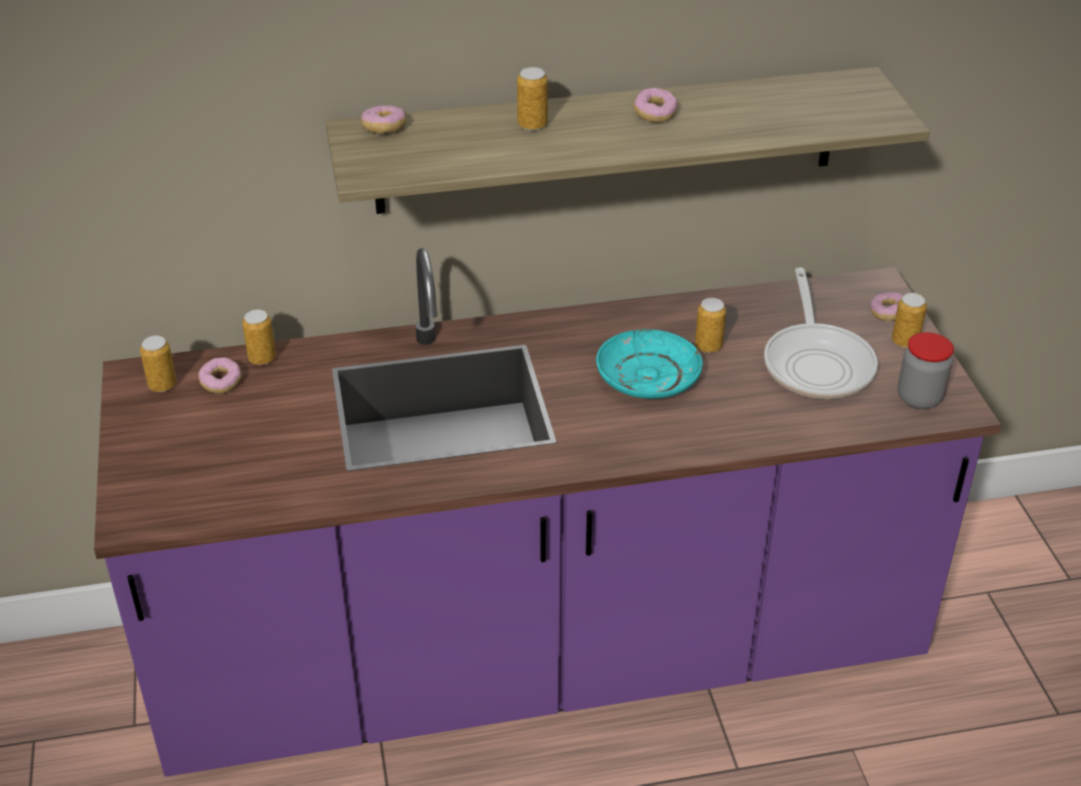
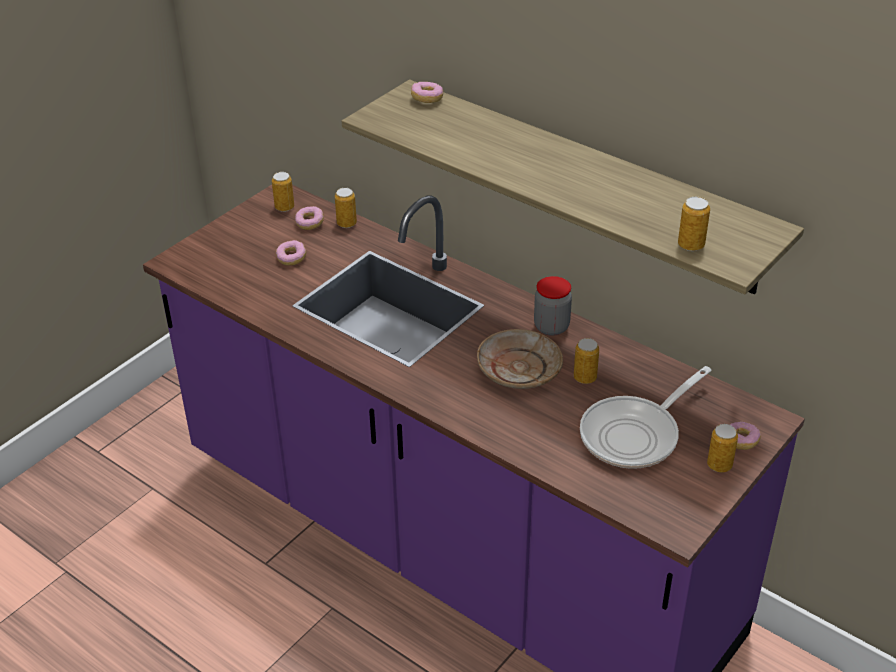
camera: 50 degrees right, 0 degrees up
can [517,67,548,131] -> can moved to [678,197,710,251]
turquoise plate [596,329,703,399] -> beige plate [477,329,563,389]
donut [634,88,678,123] -> donut moved to [276,240,306,266]
jar [898,332,954,409] -> jar moved to [534,276,572,336]

